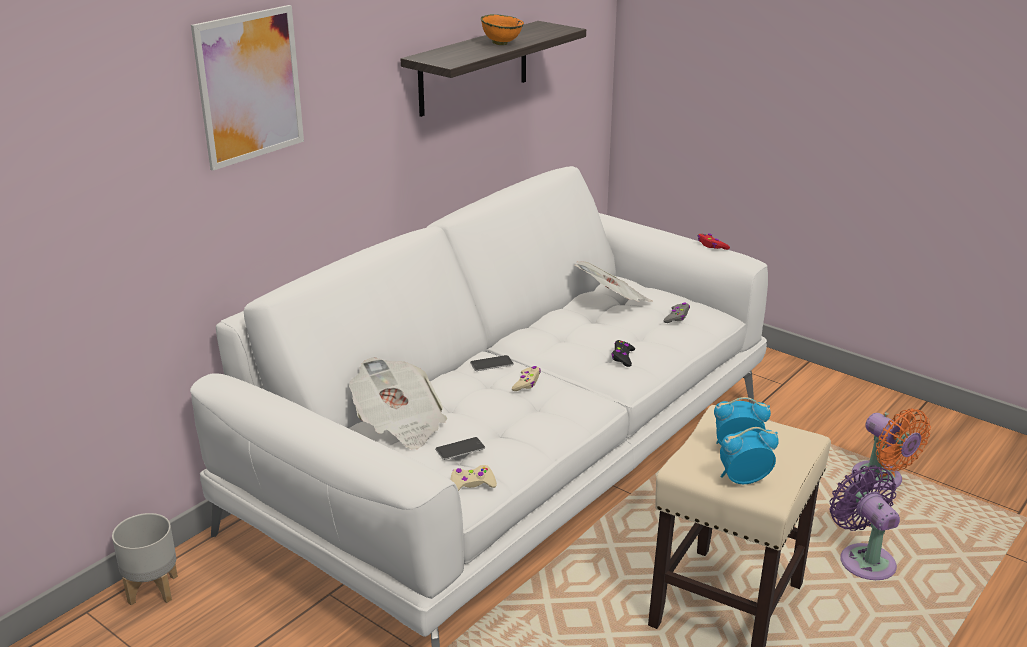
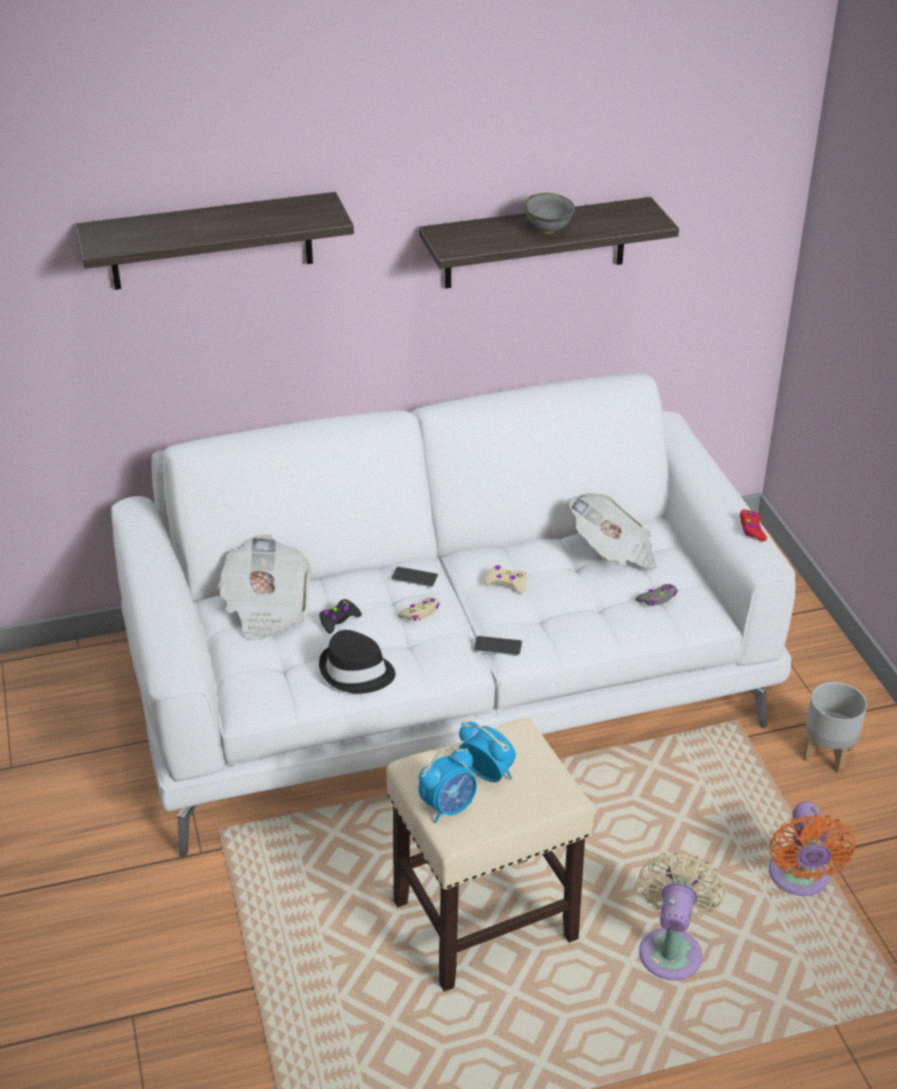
camera: 35 degrees right, 10 degrees up
grey planter [112,513,178,605] -> grey planter moved to [802,682,867,773]
picture [191,5,304,171] -> shelf [75,192,354,290]
phone [435,437,485,460] -> phone moved to [474,636,522,656]
beige game controller [451,465,497,491] -> beige game controller moved to [484,565,526,594]
orange bowl [481,14,524,45] -> grey bowl [525,193,575,234]
black game controller [611,340,635,367] -> black game controller moved to [319,599,362,634]
alarm clock [720,427,779,484] -> alarm clock turned 120 degrees clockwise [419,748,477,823]
purple fan [830,465,900,580] -> beige fan [638,851,726,980]
none -> black hat [319,630,395,694]

